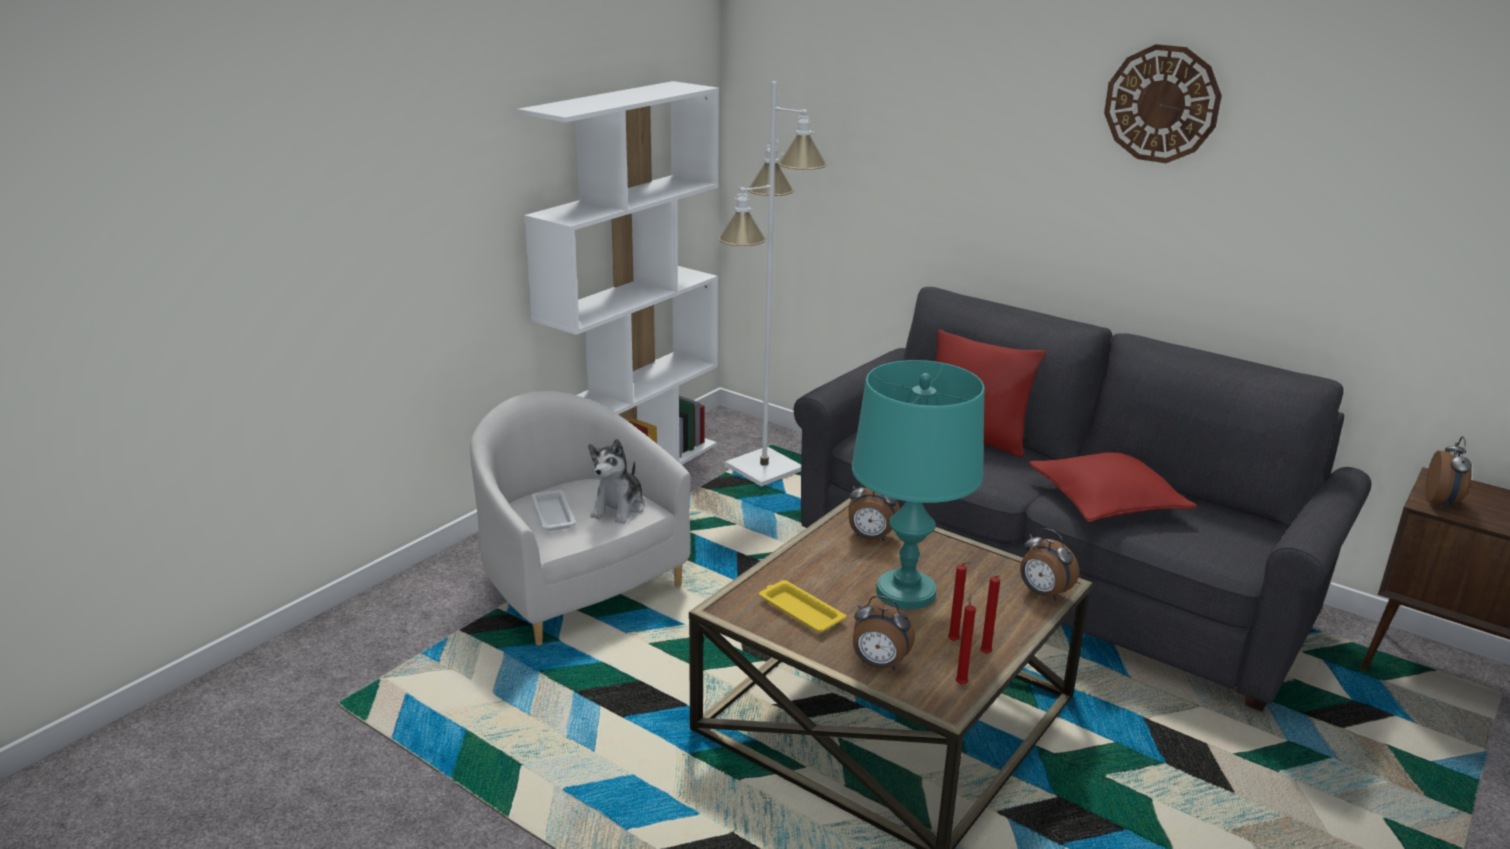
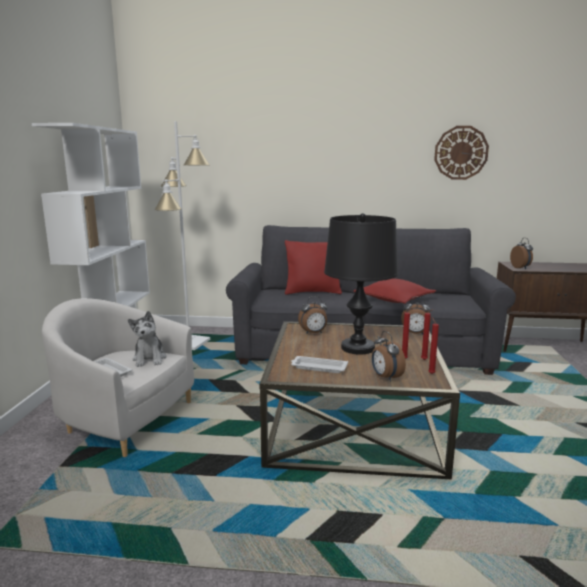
camera: 30 degrees left, 10 degrees down
yellow tray [759,580,847,632] -> white tray [291,356,348,373]
turquoise table lamp [852,360,985,609] -> black table lamp [324,213,398,355]
alarm clock [853,596,915,670] -> alarm clock turned 75 degrees clockwise [372,331,406,382]
wall clock [1104,44,1222,163] -> wall clock moved to [434,126,489,180]

